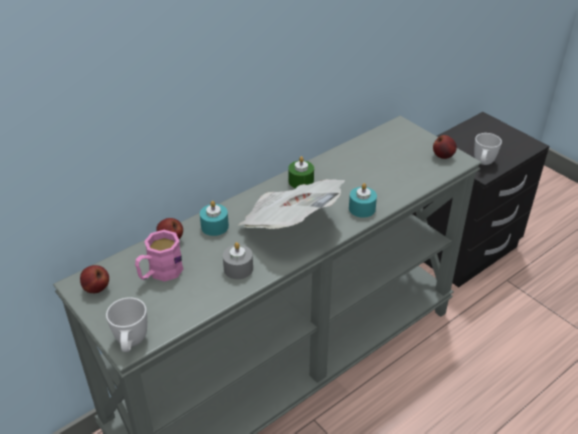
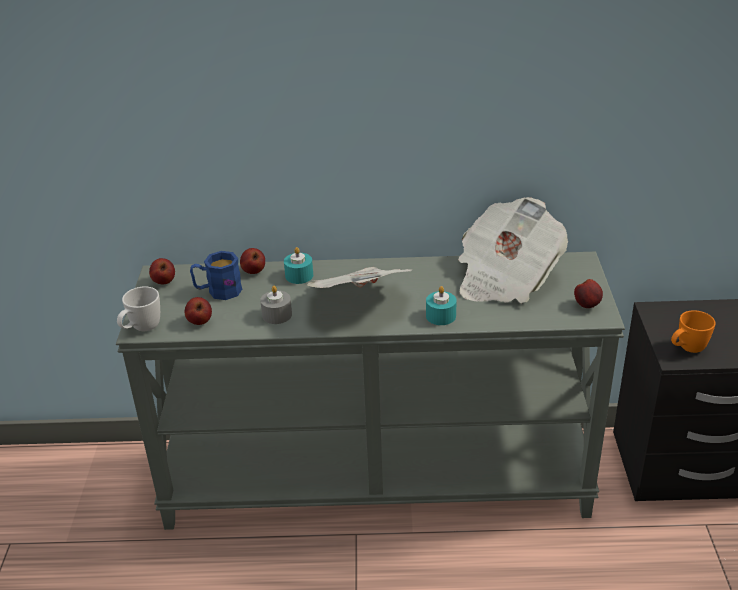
camera: 40 degrees right, 5 degrees down
pink mug [135,230,183,282] -> blue mug [190,251,242,300]
green candle [288,156,314,189] -> none
white mug [474,133,502,165] -> orange mug [671,310,716,353]
none -> apple [185,297,212,325]
none -> newspaper [458,197,568,303]

